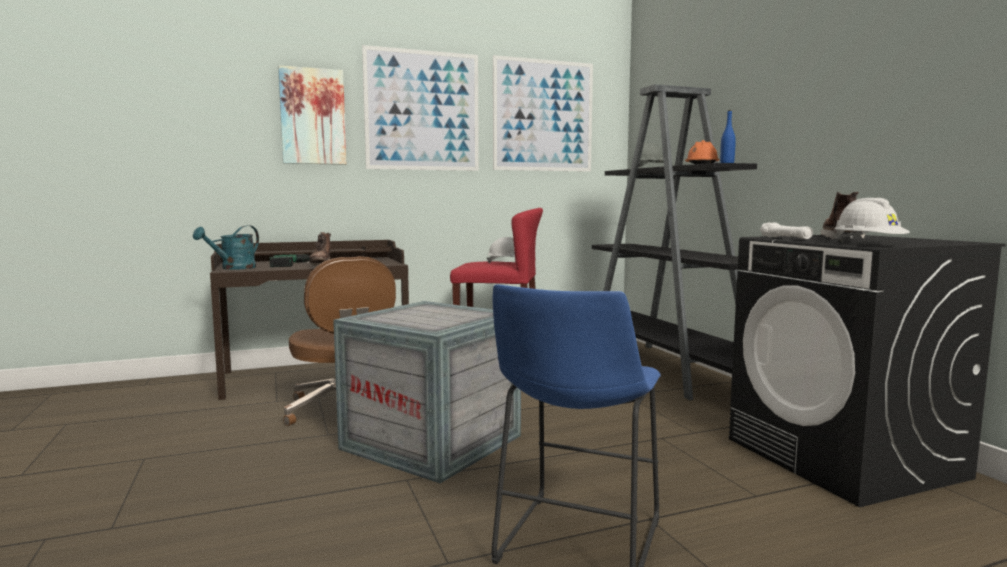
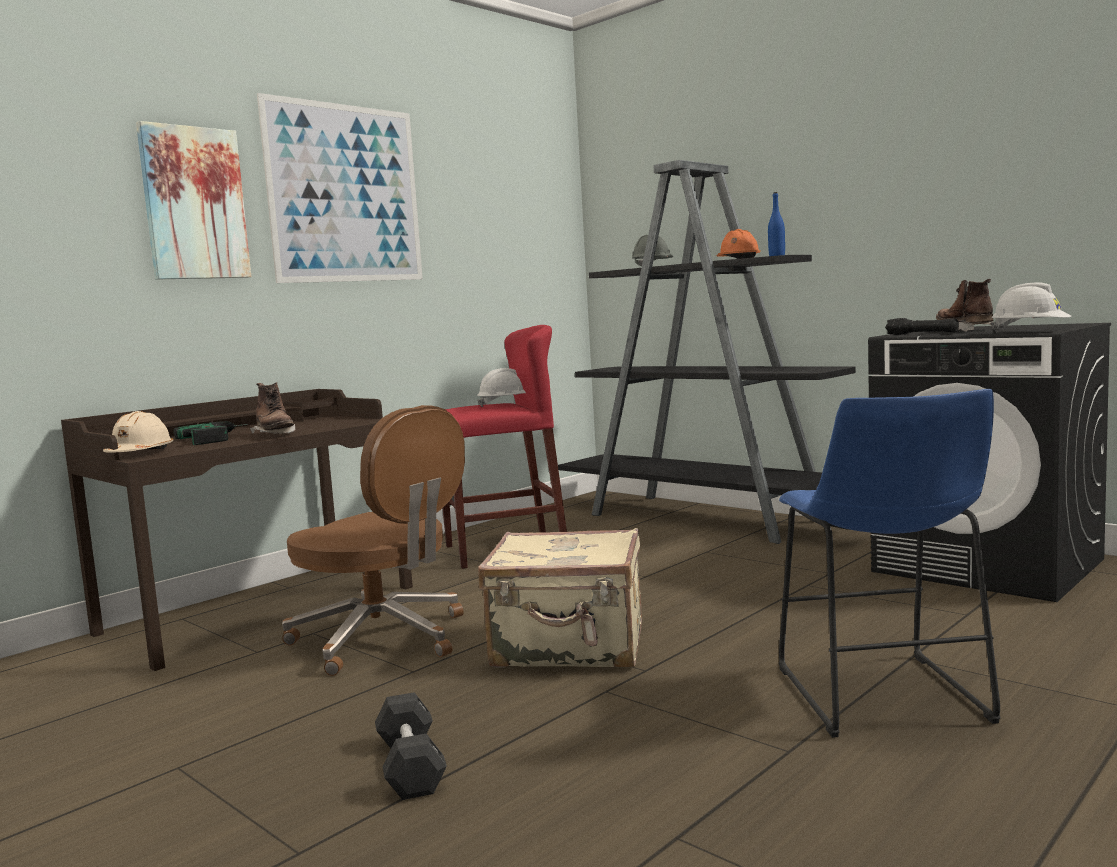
camera: 25 degrees left, 0 degrees up
turquoise watering can [193,225,259,270] -> beige hard hat [103,411,173,453]
crate [333,301,521,483] -> beige suitcase [478,528,642,667]
picture [493,55,593,172] -> none
white flashlight [760,223,813,239] -> black flashlight [885,318,959,335]
none -> black dumbbell [375,692,447,800]

